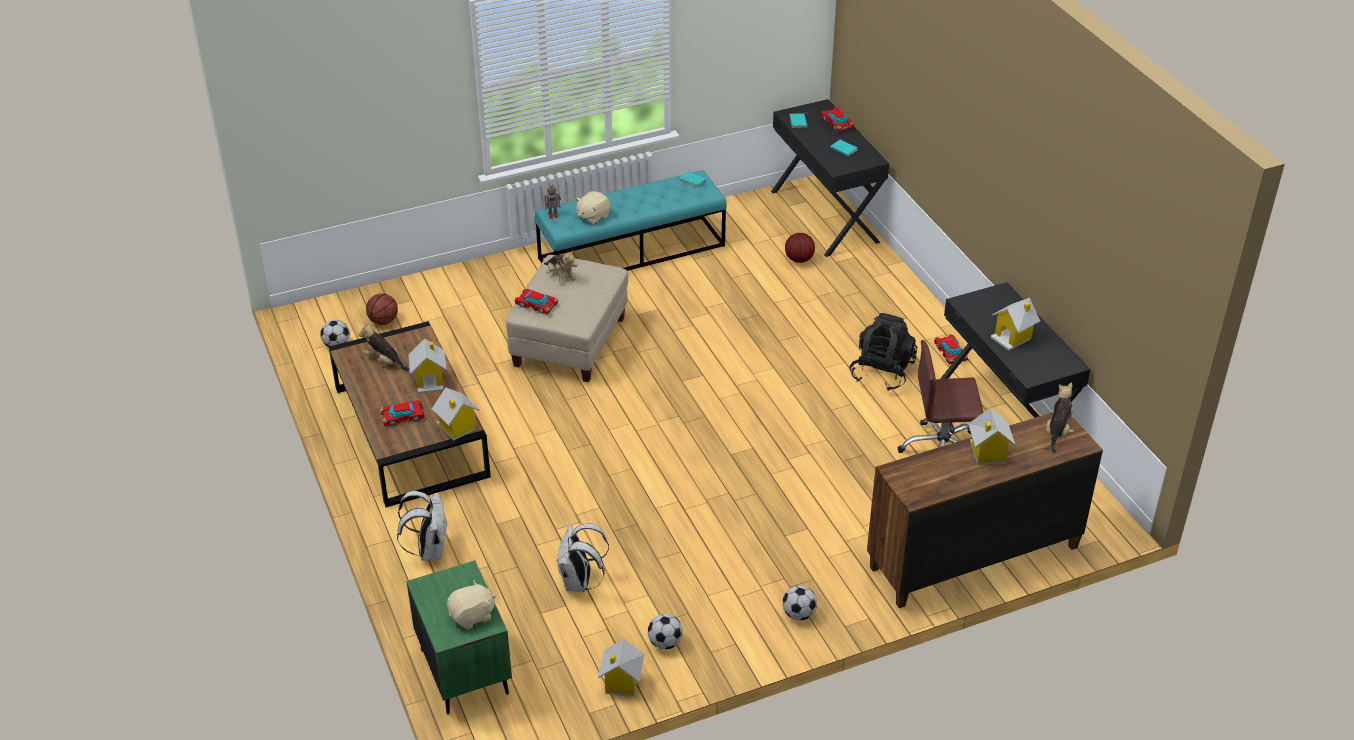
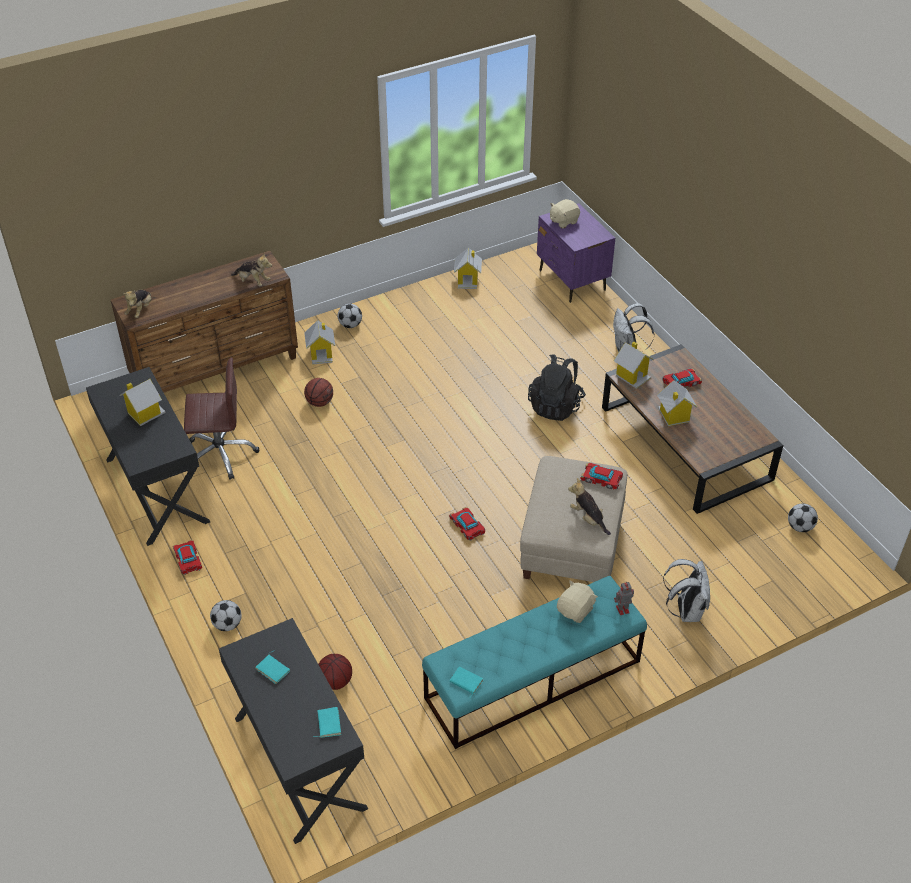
camera: 175 degrees right, 5 degrees up
plush toy [358,321,409,371] -> plush toy moved to [231,253,272,286]
basketball [366,293,398,325] -> basketball moved to [304,378,333,407]
green nightstand [406,560,512,714] -> purple nightstand [537,203,615,303]
white backpack [557,523,609,592] -> white backpack moved to [663,559,710,622]
football [648,614,683,649] -> football moved to [210,600,242,631]
toy car [821,107,854,132] -> toy car moved to [449,507,485,540]
black backpack [850,313,917,391] -> black backpack moved to [528,354,586,421]
toy house [968,408,1015,465] -> toy house moved to [304,320,335,365]

